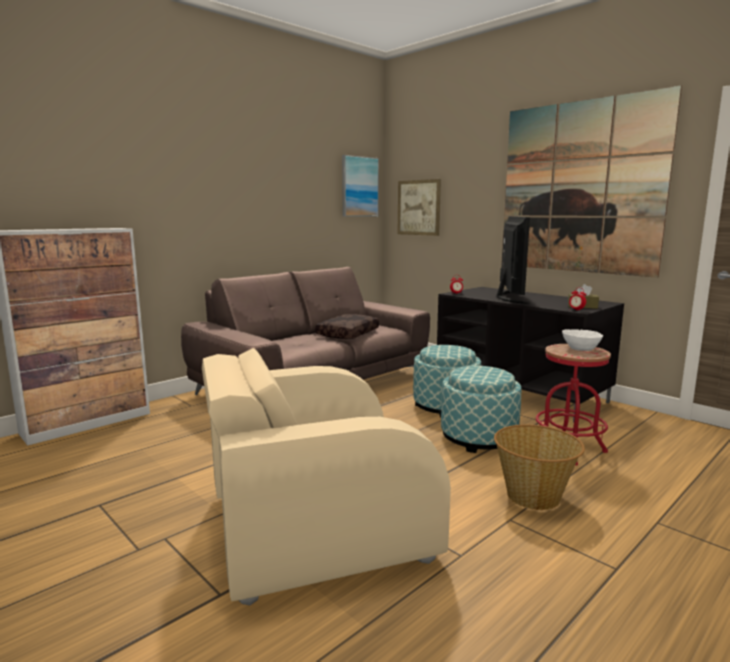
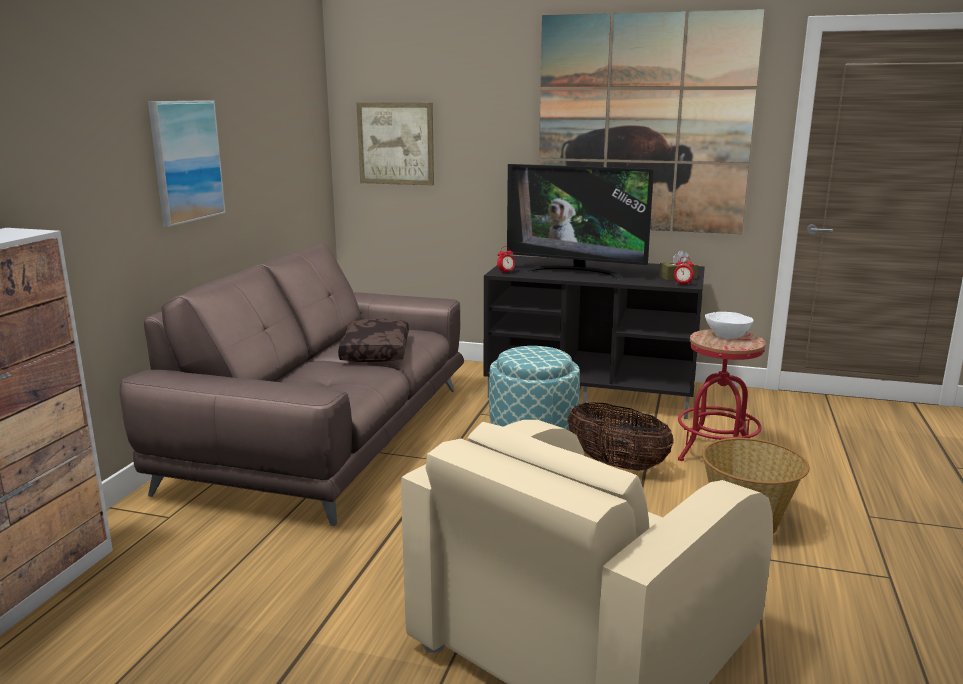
camera: 30 degrees left, 5 degrees up
picture [342,155,379,217] -> picture moved to [148,100,226,227]
ottoman [441,366,522,453] -> basket [567,402,674,471]
television [496,216,530,304] -> television turned 135 degrees clockwise [507,164,654,280]

